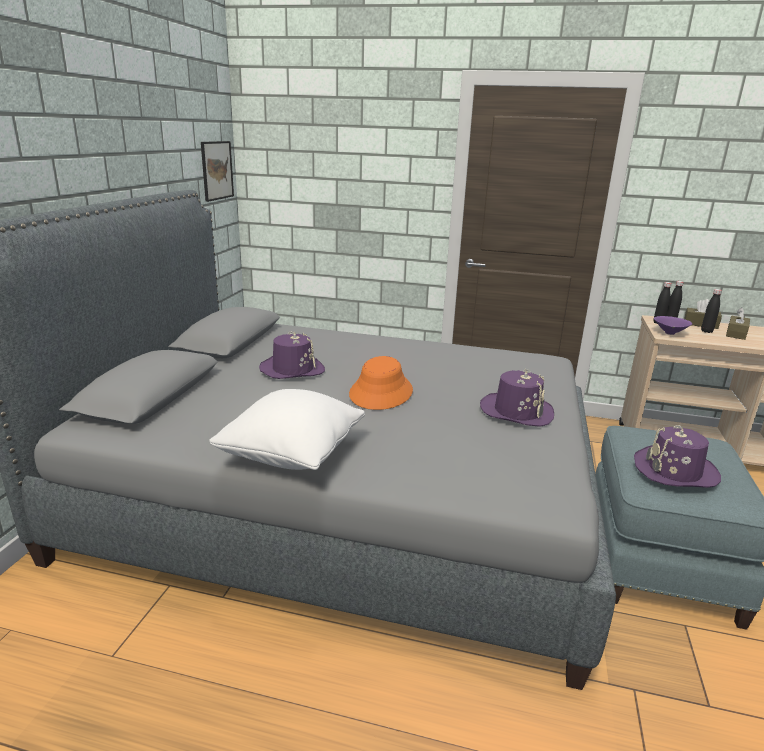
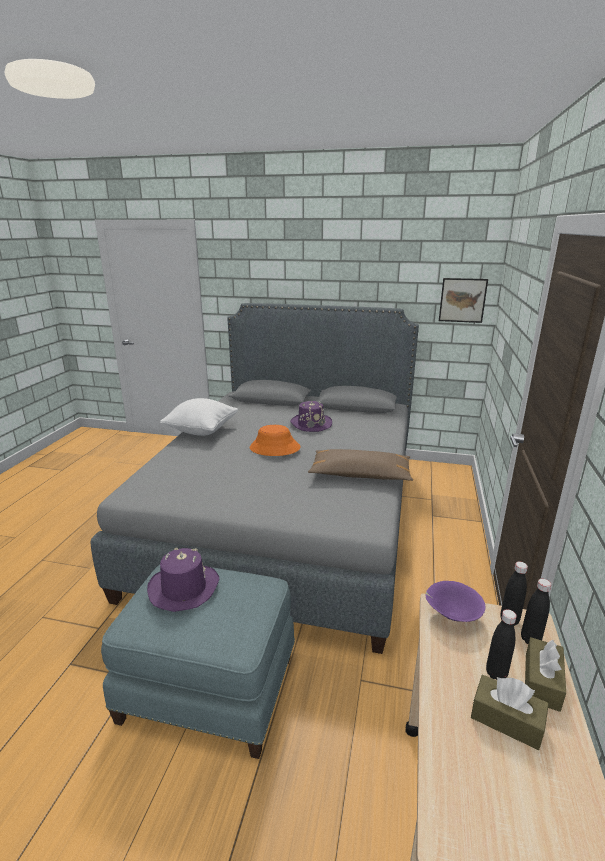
camera: 90 degrees right, 0 degrees up
purple hat [480,369,554,427] -> none
none -> brown pillow [308,449,413,481]

